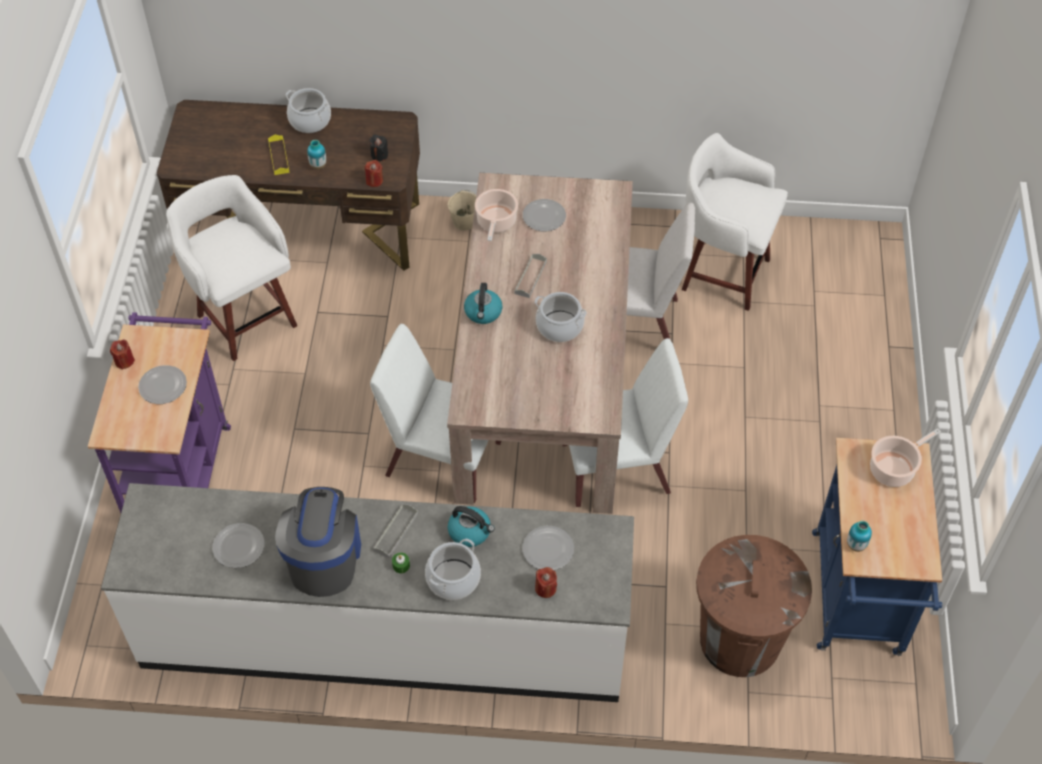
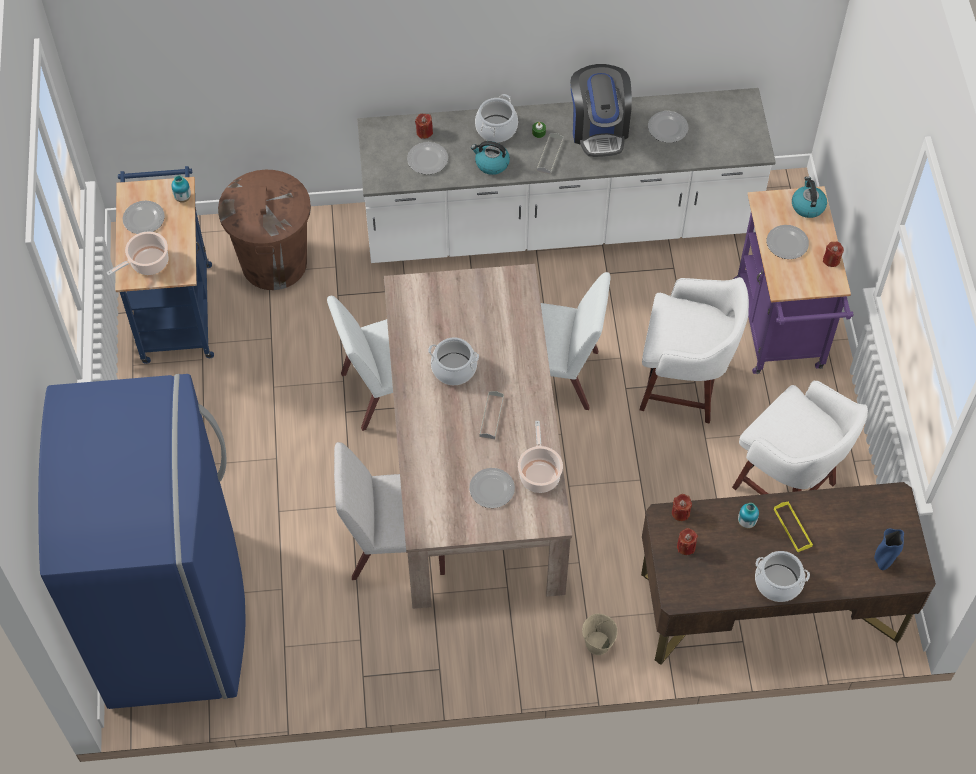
camera: 170 degrees right, 5 degrees up
black candle [370,135,388,162] -> red candle [677,528,698,555]
kettle [464,283,502,324] -> kettle moved to [792,176,827,218]
white stool [682,133,788,311] -> white stool moved to [640,277,749,423]
none -> blue fridge [38,374,246,709]
none -> plate [123,201,165,234]
none -> blue vase [874,529,904,570]

